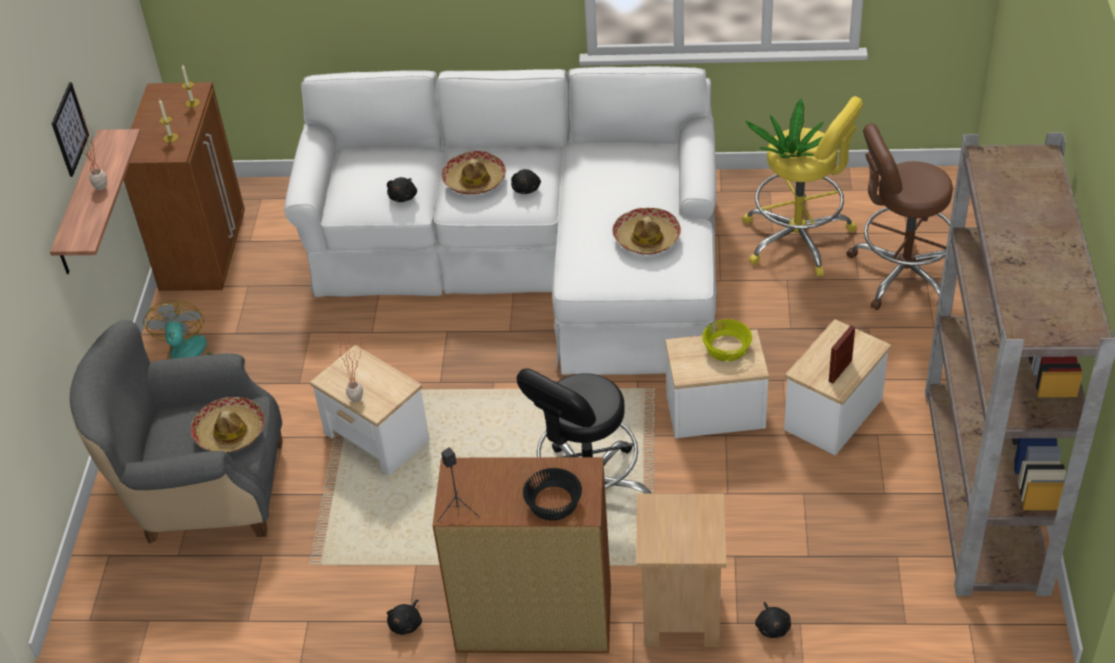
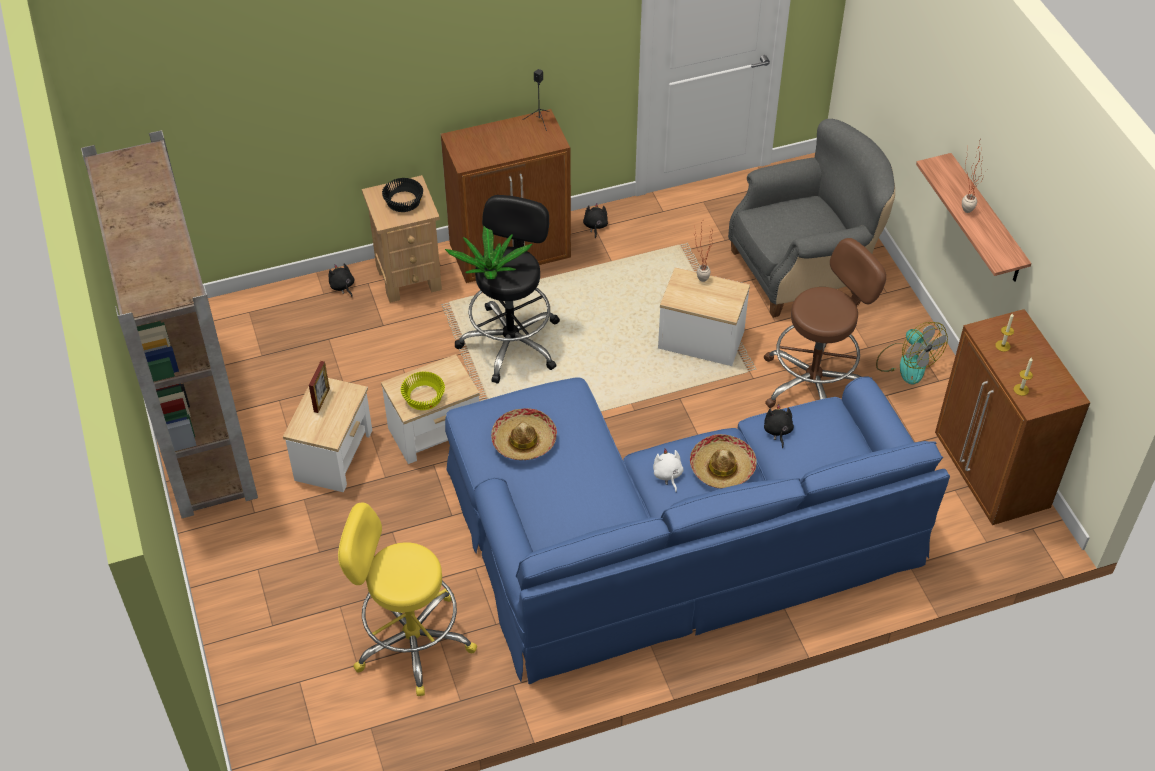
camera: 155 degrees right, 5 degrees up
picture [52,82,89,177] -> none
hat [191,397,265,452] -> none
white sofa [284,66,717,375] -> blue sofa [445,377,950,684]
black plush toy [511,169,541,194] -> white plush toy [653,448,683,492]
black bowl [523,468,582,521] -> black bowl moved to [382,178,423,212]
potted plant [746,99,824,158] -> potted plant moved to [445,225,532,279]
brown stool [846,123,953,310] -> brown stool moved to [764,238,886,408]

